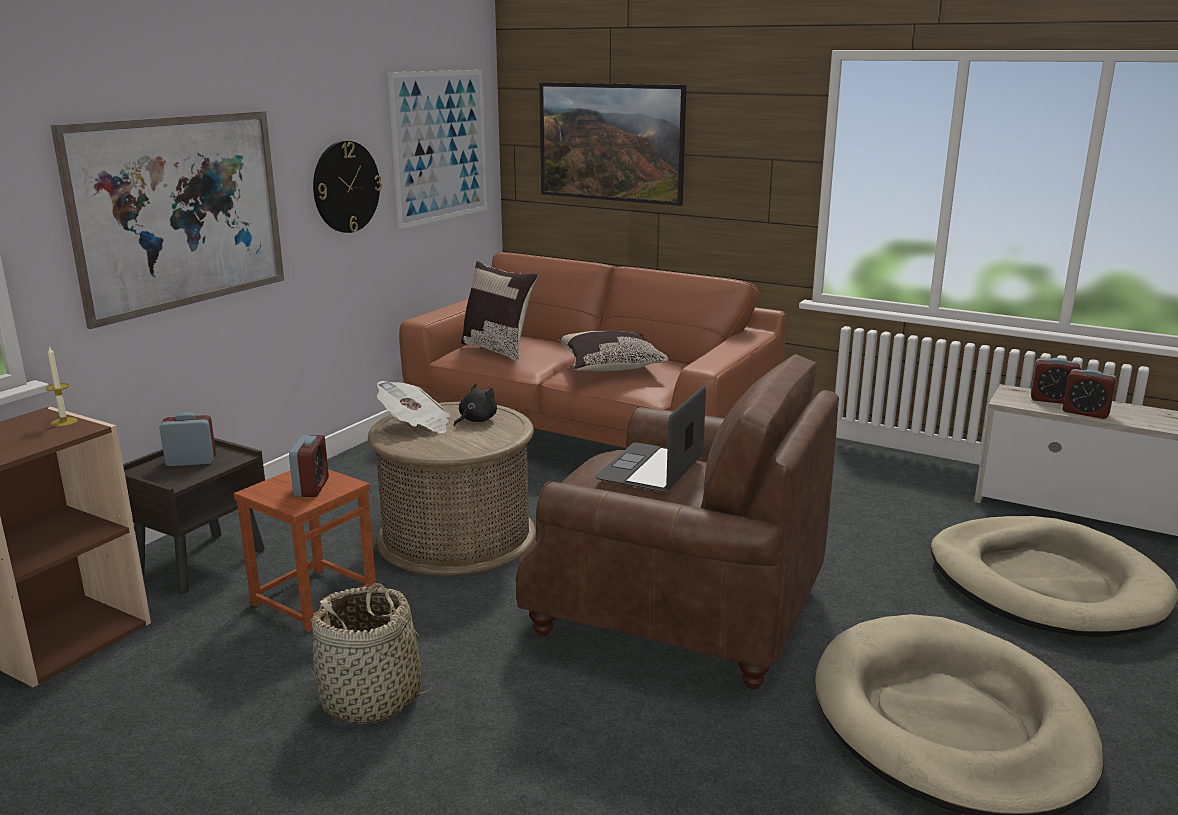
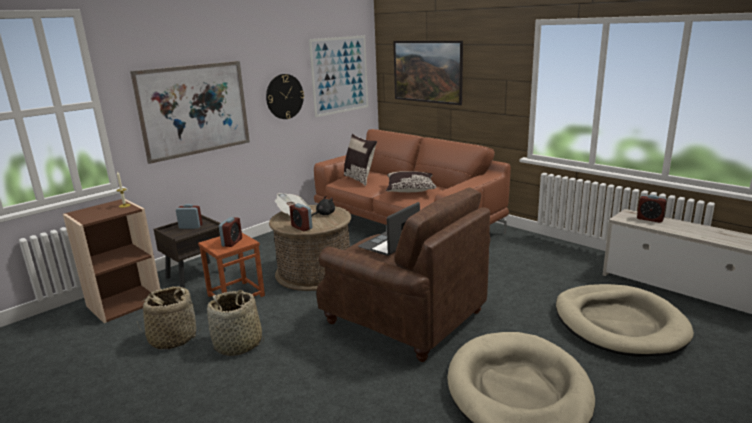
camera: 15 degrees right, 0 degrees up
alarm clock [1062,369,1117,419] -> alarm clock moved to [290,203,313,231]
none -> basket [136,286,200,350]

